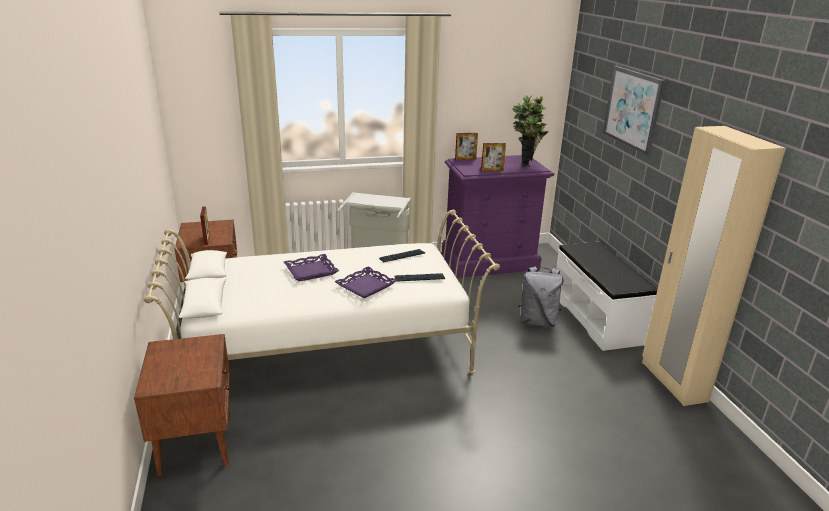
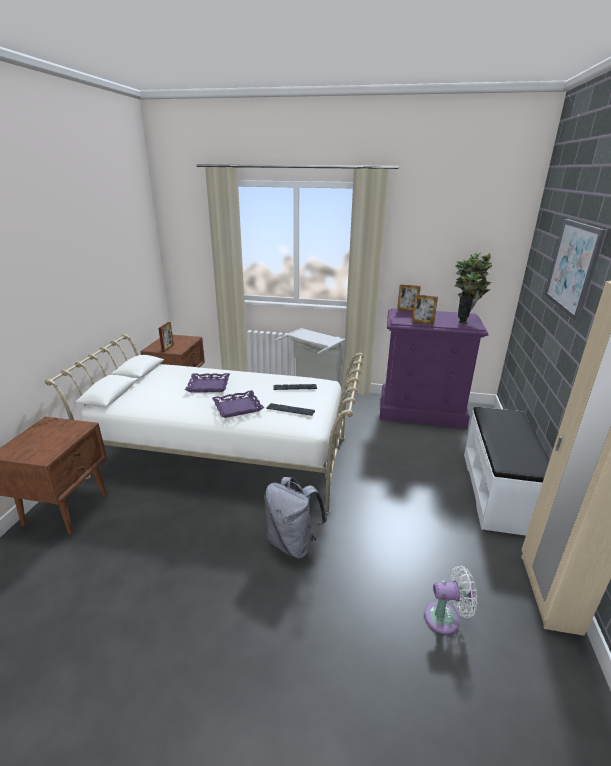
camera: 25 degrees right, 0 degrees up
grey backpack [518,266,563,327] -> grey backpack moved to [264,477,327,559]
none -> white fan [424,566,477,635]

